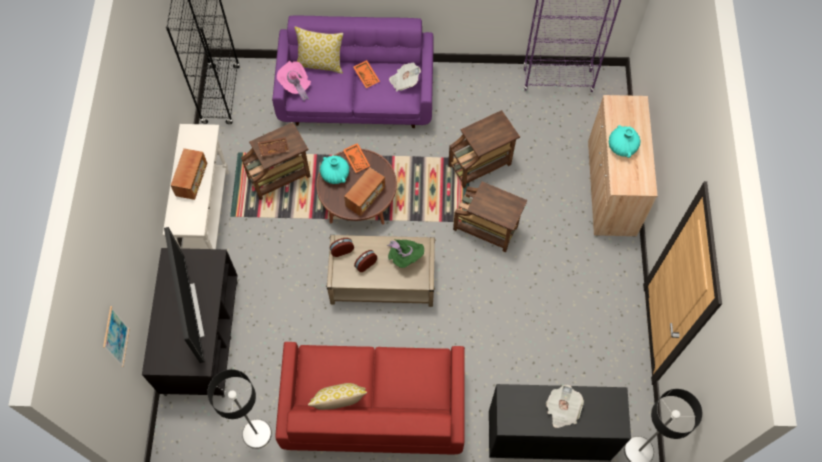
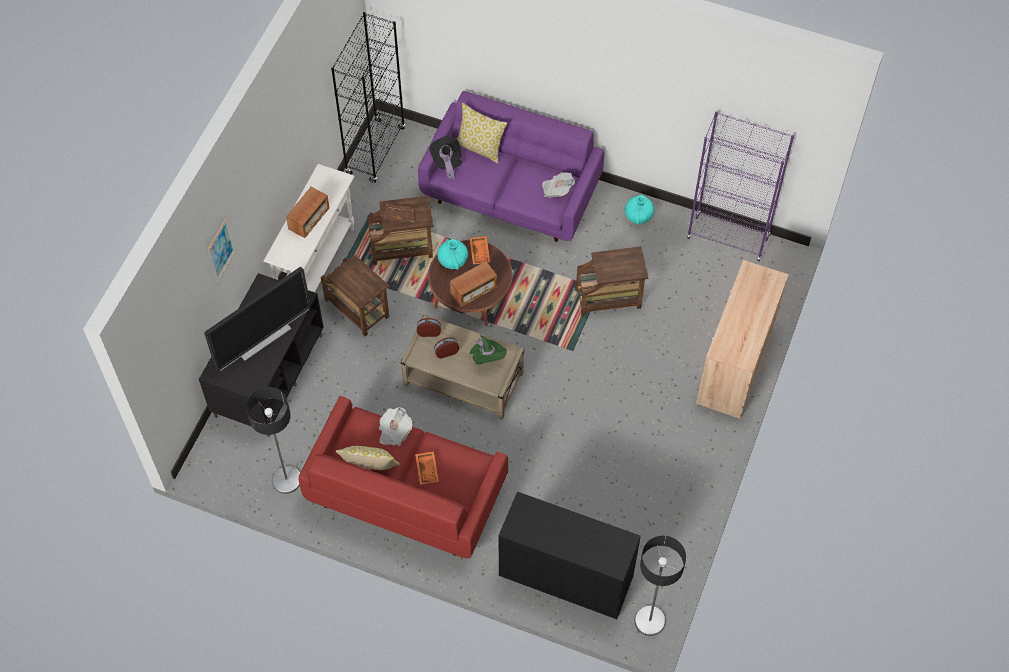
camera: 20 degrees right, 5 degrees down
picture [103,306,130,367] -> picture moved to [208,219,235,282]
television [164,227,205,363] -> television turned 45 degrees clockwise [204,267,311,371]
pink hat [277,61,311,102] -> black hat [429,135,463,180]
orange tray [353,60,380,88] -> orange tray moved to [415,451,439,485]
brown side table [453,182,527,252] -> brown side table moved to [321,255,389,336]
newspaper [546,385,584,428] -> newspaper moved to [379,407,412,446]
turquoise vase [609,125,641,158] -> turquoise vase moved to [625,195,654,225]

